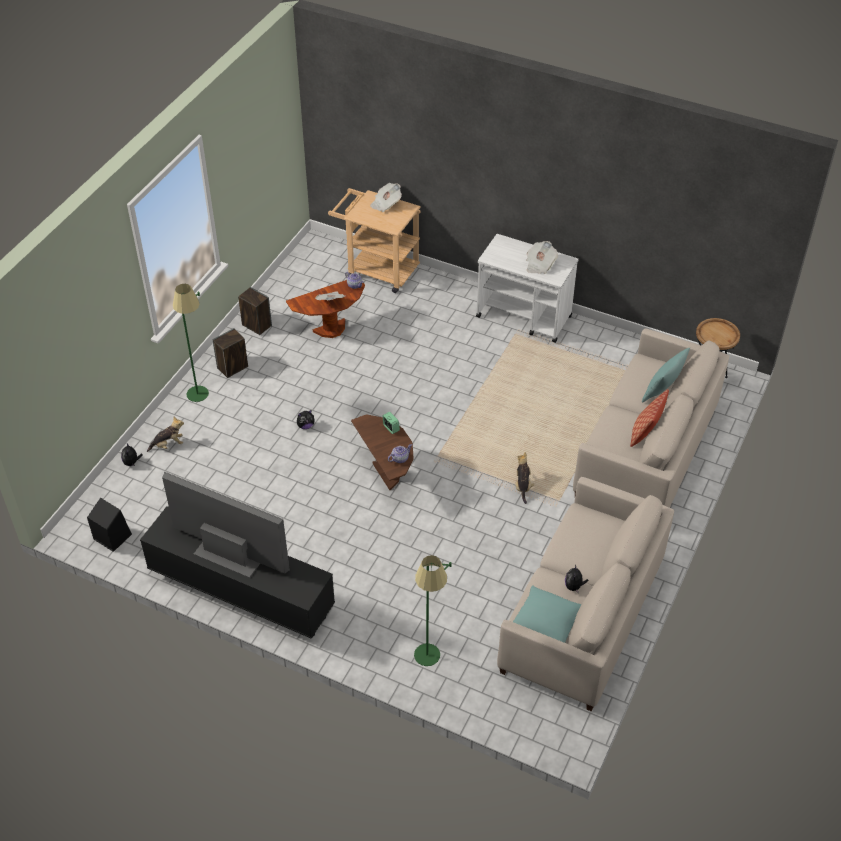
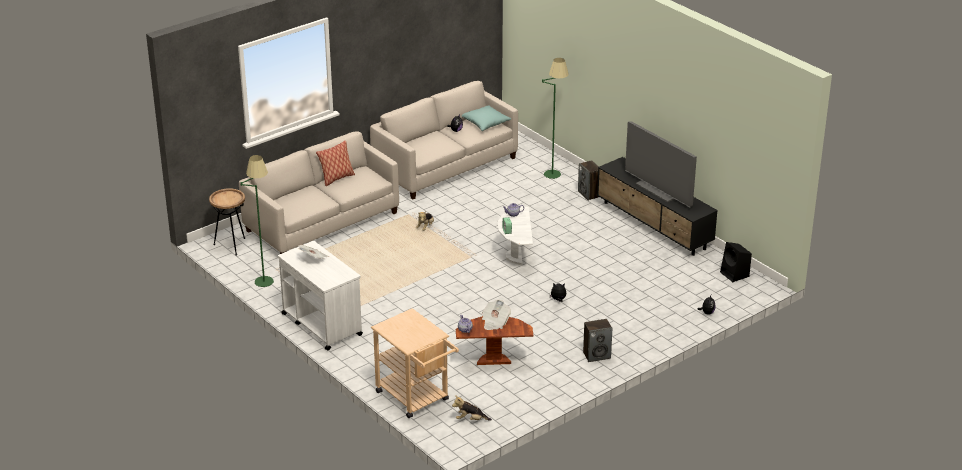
camera: 155 degrees left, 15 degrees down
plush toy [147,417,184,452] -> plush toy moved to [452,395,492,421]
green floor lamp [173,284,209,402] -> green floor lamp moved to [240,155,274,287]
speaker [238,287,272,335] -> speaker moved to [578,160,599,200]
brown side table [351,414,414,490] -> white side table [498,207,533,266]
newspaper [370,183,402,212] -> none
turquoise pillow [642,348,690,402] -> none

